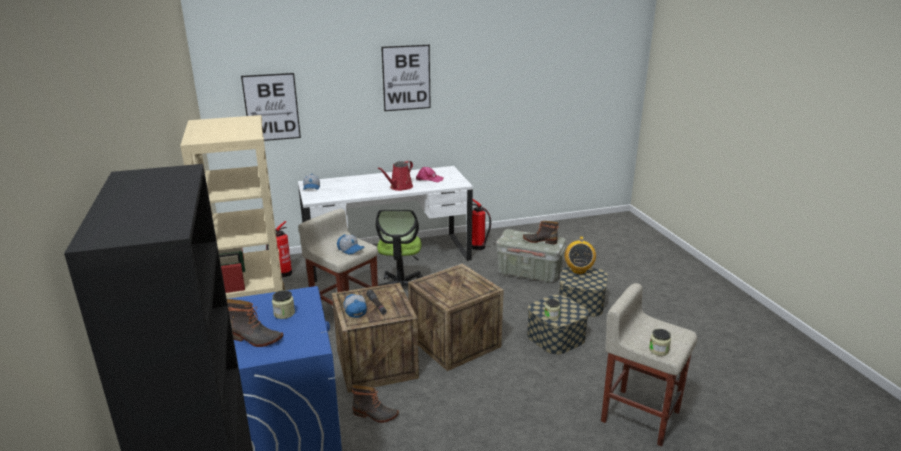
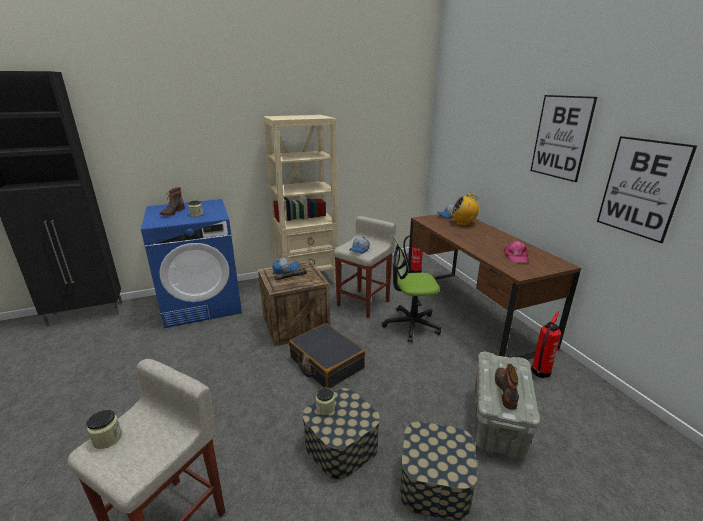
camera: 85 degrees right, 0 degrees up
picture [241,73,301,141] -> picture moved to [597,136,697,243]
white desk [298,166,473,282] -> brown desk [408,214,581,360]
boot [352,385,399,423] -> none
red watering can [378,161,413,191] -> none
crate [408,264,504,371] -> black suitcase [289,323,365,388]
radio [564,236,596,274] -> radio moved to [451,194,479,226]

